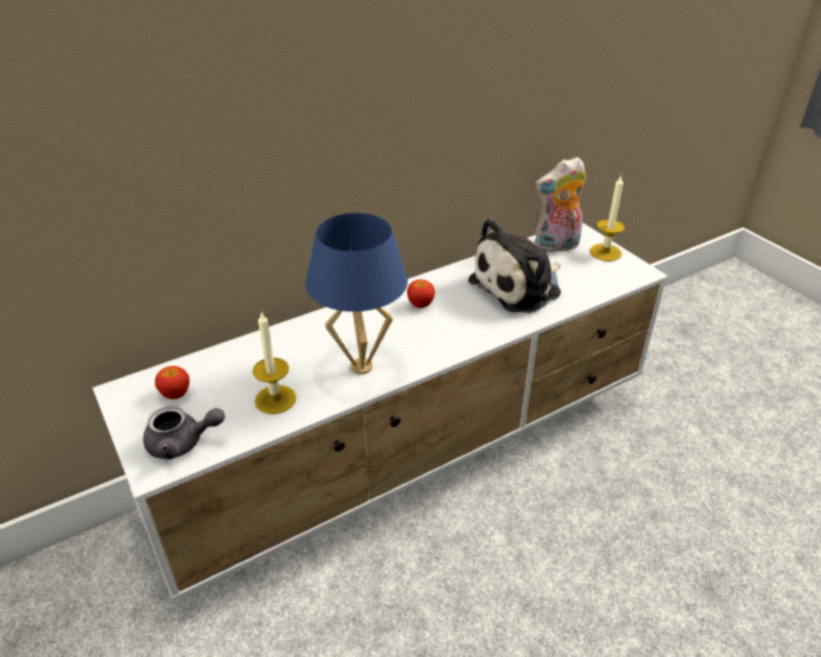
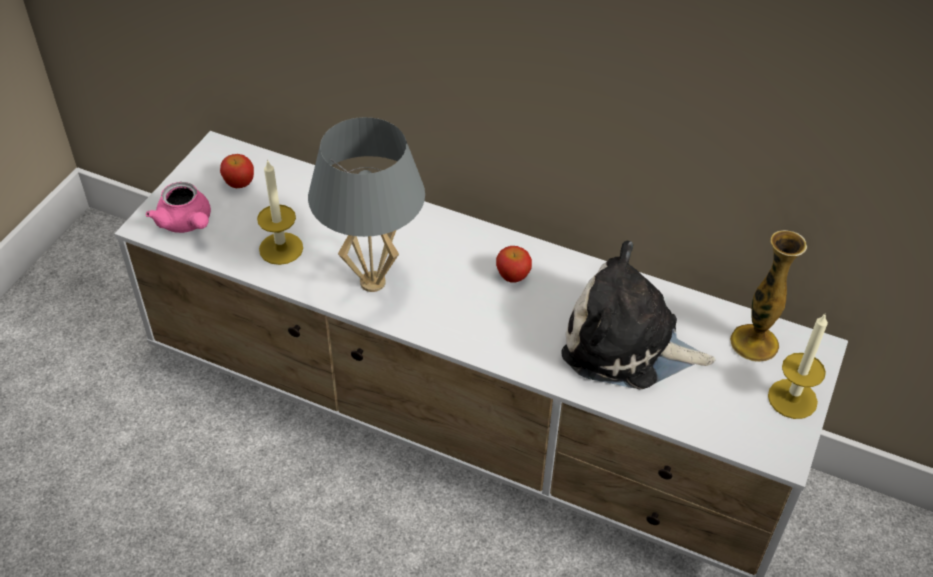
camera: 55 degrees right, 10 degrees up
grey teapot [143,406,225,459] -> pink teapot [146,182,211,233]
blue table lamp [306,213,408,374] -> grey table lamp [308,117,425,292]
plush toy [535,157,586,253] -> vase [730,230,807,362]

